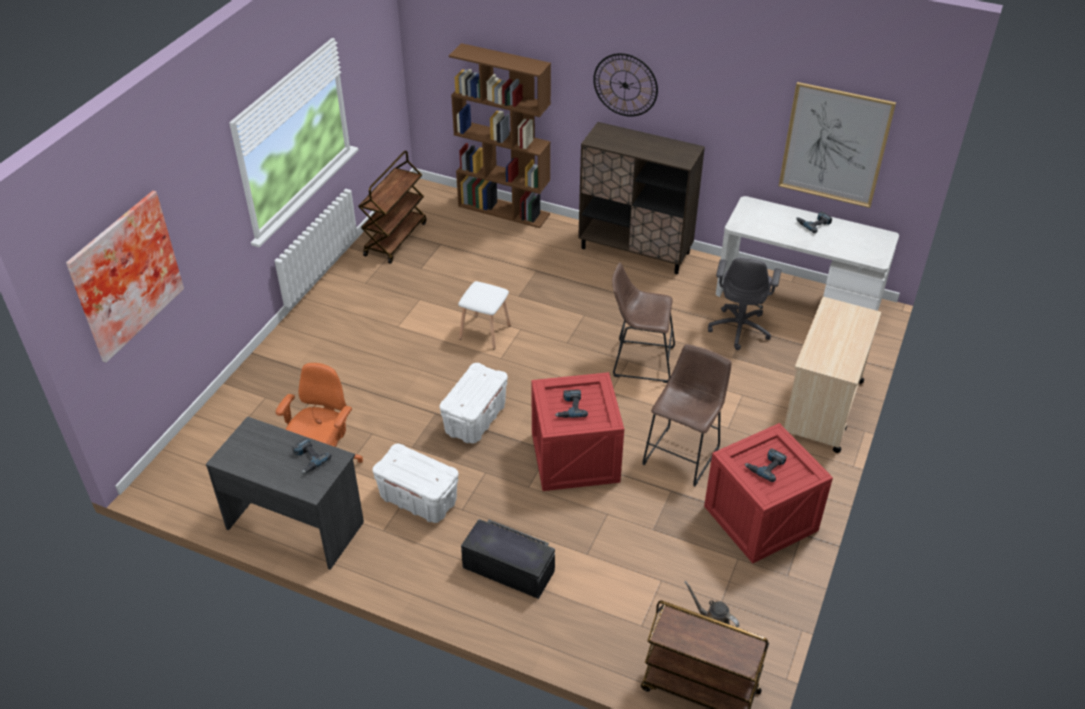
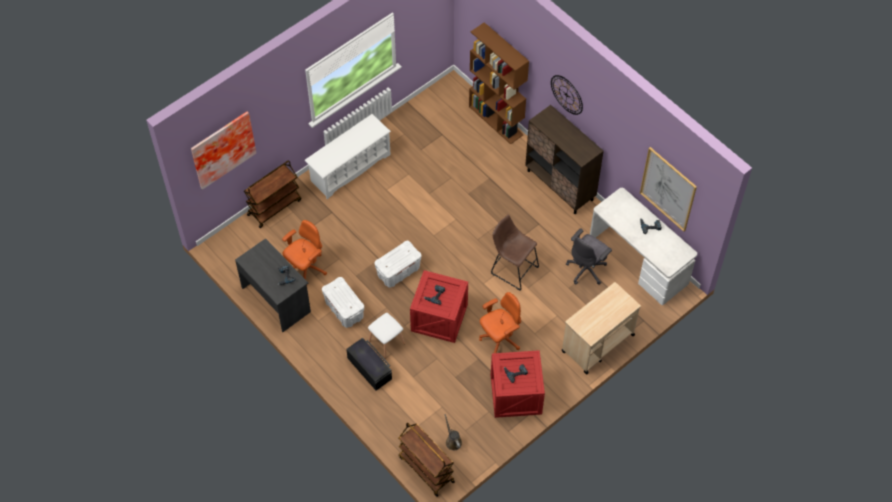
camera: 25 degrees right, 15 degrees up
brown cart [358,151,427,264] -> brown cart moved to [244,160,301,228]
white stool [458,281,511,349] -> white stool moved to [368,313,405,359]
brown stool [642,344,731,487] -> orange office chair [479,292,521,353]
none -> white shoe rack [305,114,391,199]

